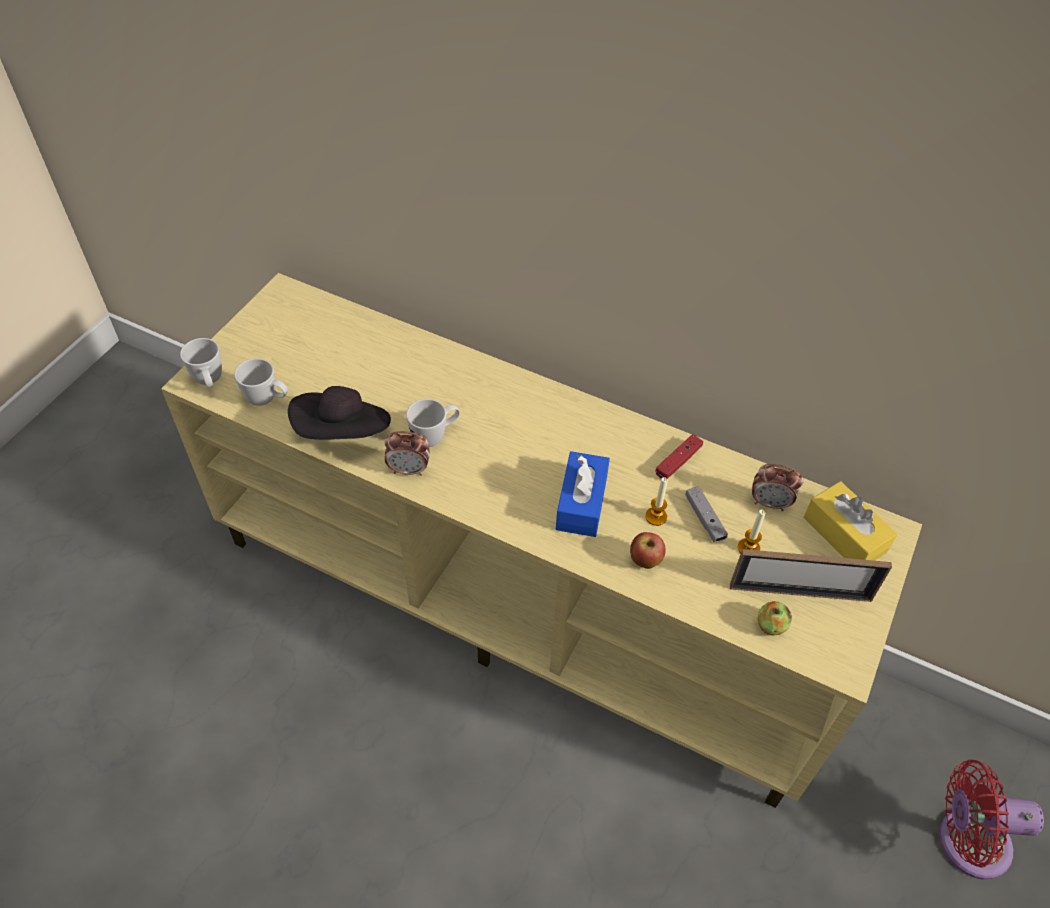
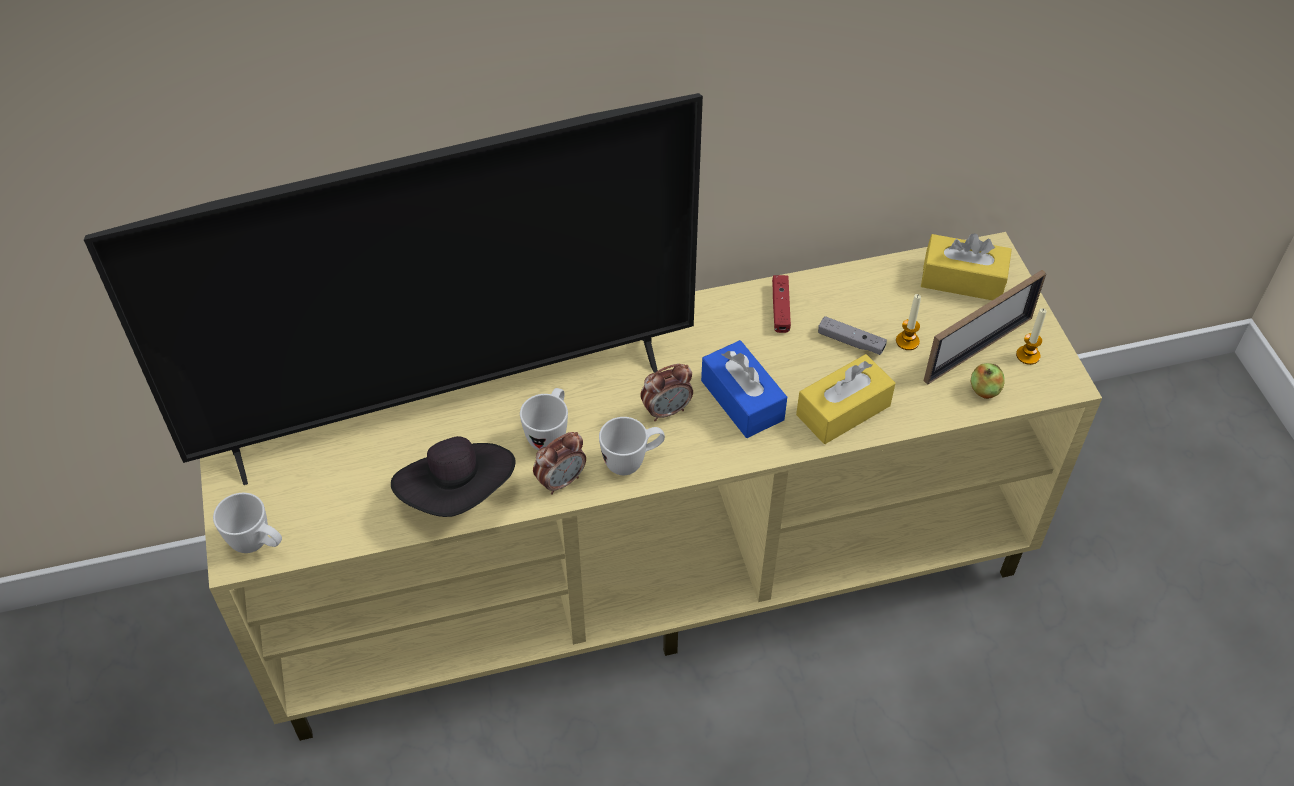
camera: 40 degrees left, 0 degrees up
white mug [234,358,288,406] -> white mug moved to [599,417,665,475]
apple [630,532,665,569] -> yellow tissue box [796,354,895,444]
candle [645,477,668,526] -> candle moved to [1016,308,1047,365]
alarm clock [752,464,804,511] -> alarm clock moved to [640,364,693,421]
red fan [940,760,1044,880] -> none
none -> television [84,93,703,485]

